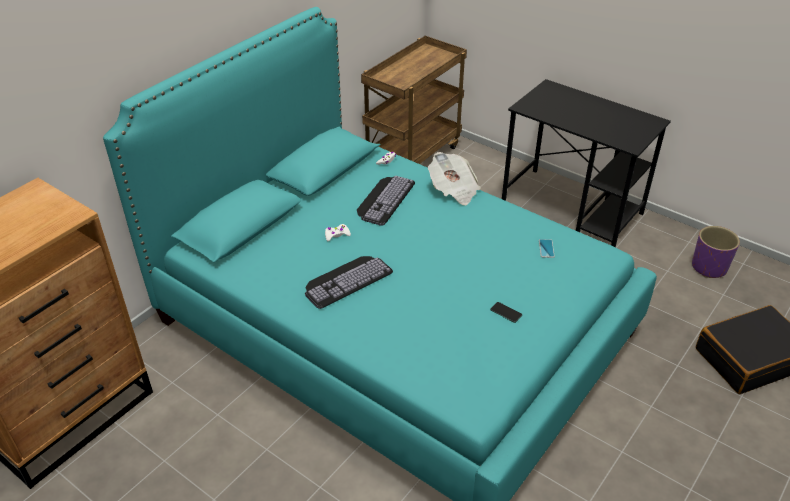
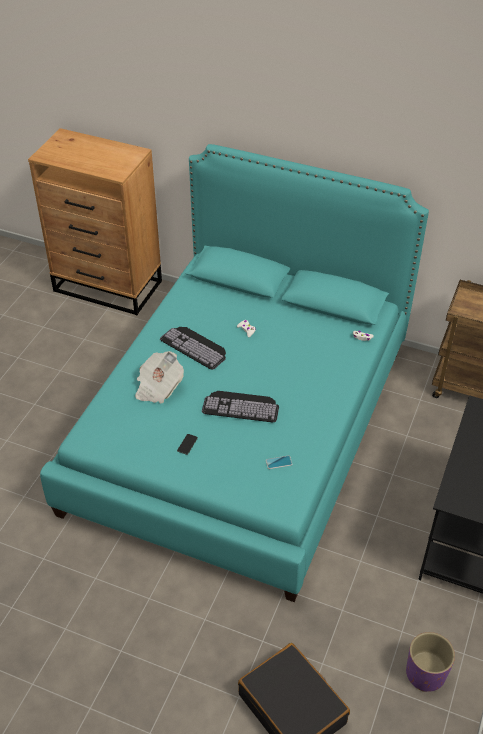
camera: 75 degrees right, 5 degrees up
keyboard [357,176,415,225] -> keyboard moved to [202,391,279,422]
newspaper [428,152,481,205] -> newspaper moved to [135,351,184,404]

